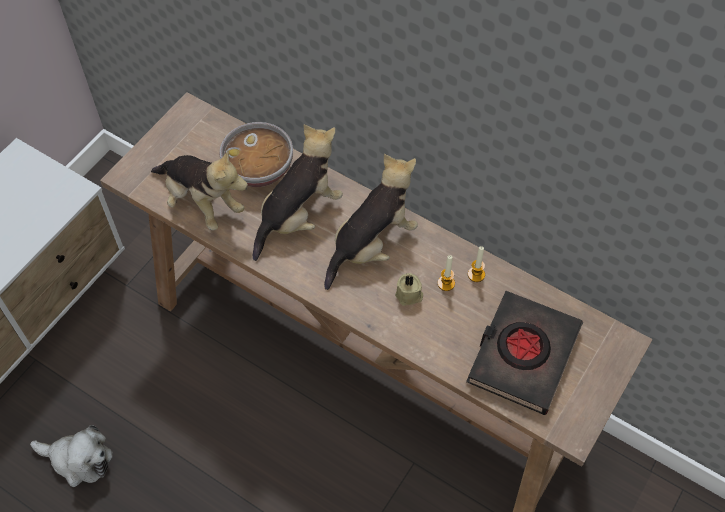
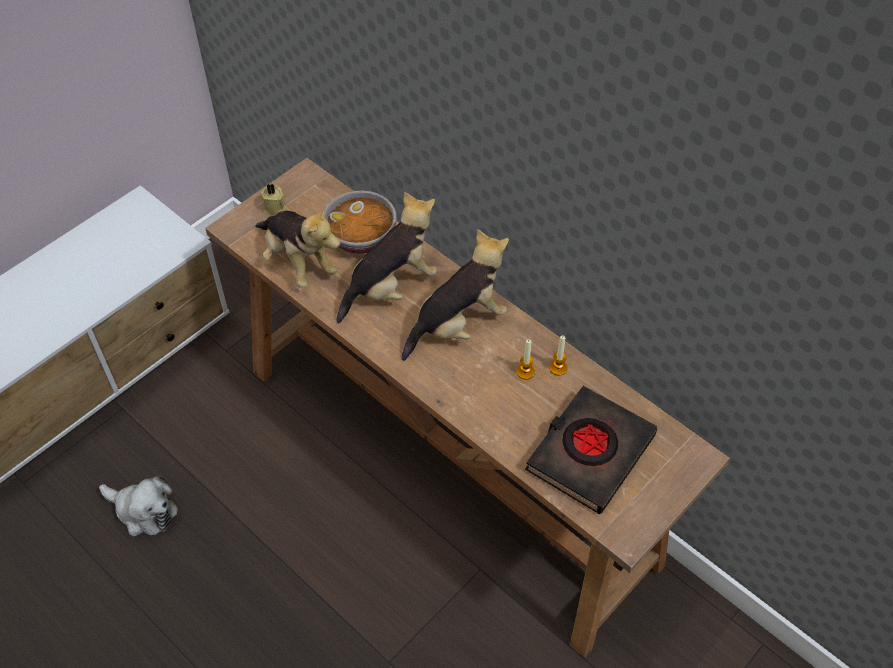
camera: 10 degrees right, 5 degrees down
beige candle [395,273,423,306] -> beige candle moved to [261,183,287,215]

